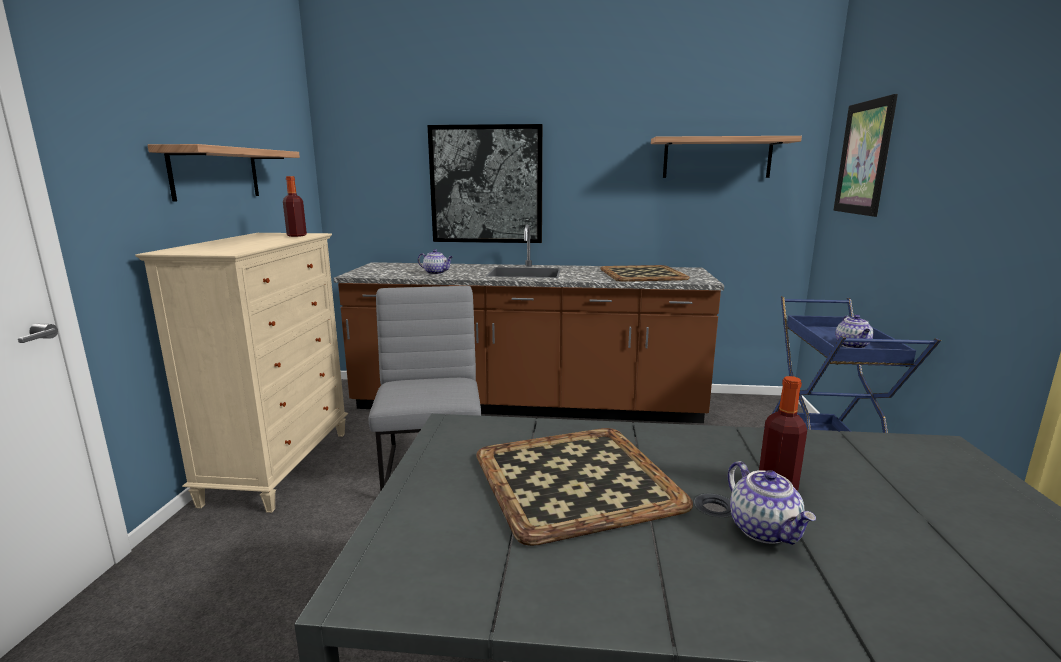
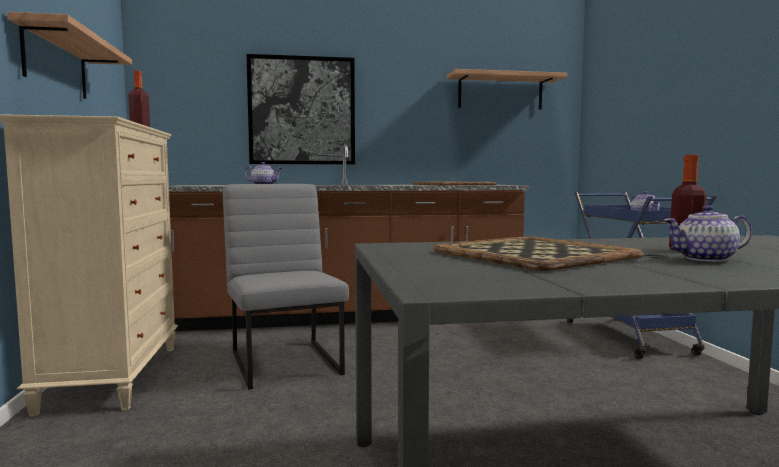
camera: 15 degrees left, 10 degrees down
teapot [728,461,816,545] -> teapot turned 120 degrees clockwise [663,205,752,262]
picture [834,94,898,217] -> none

